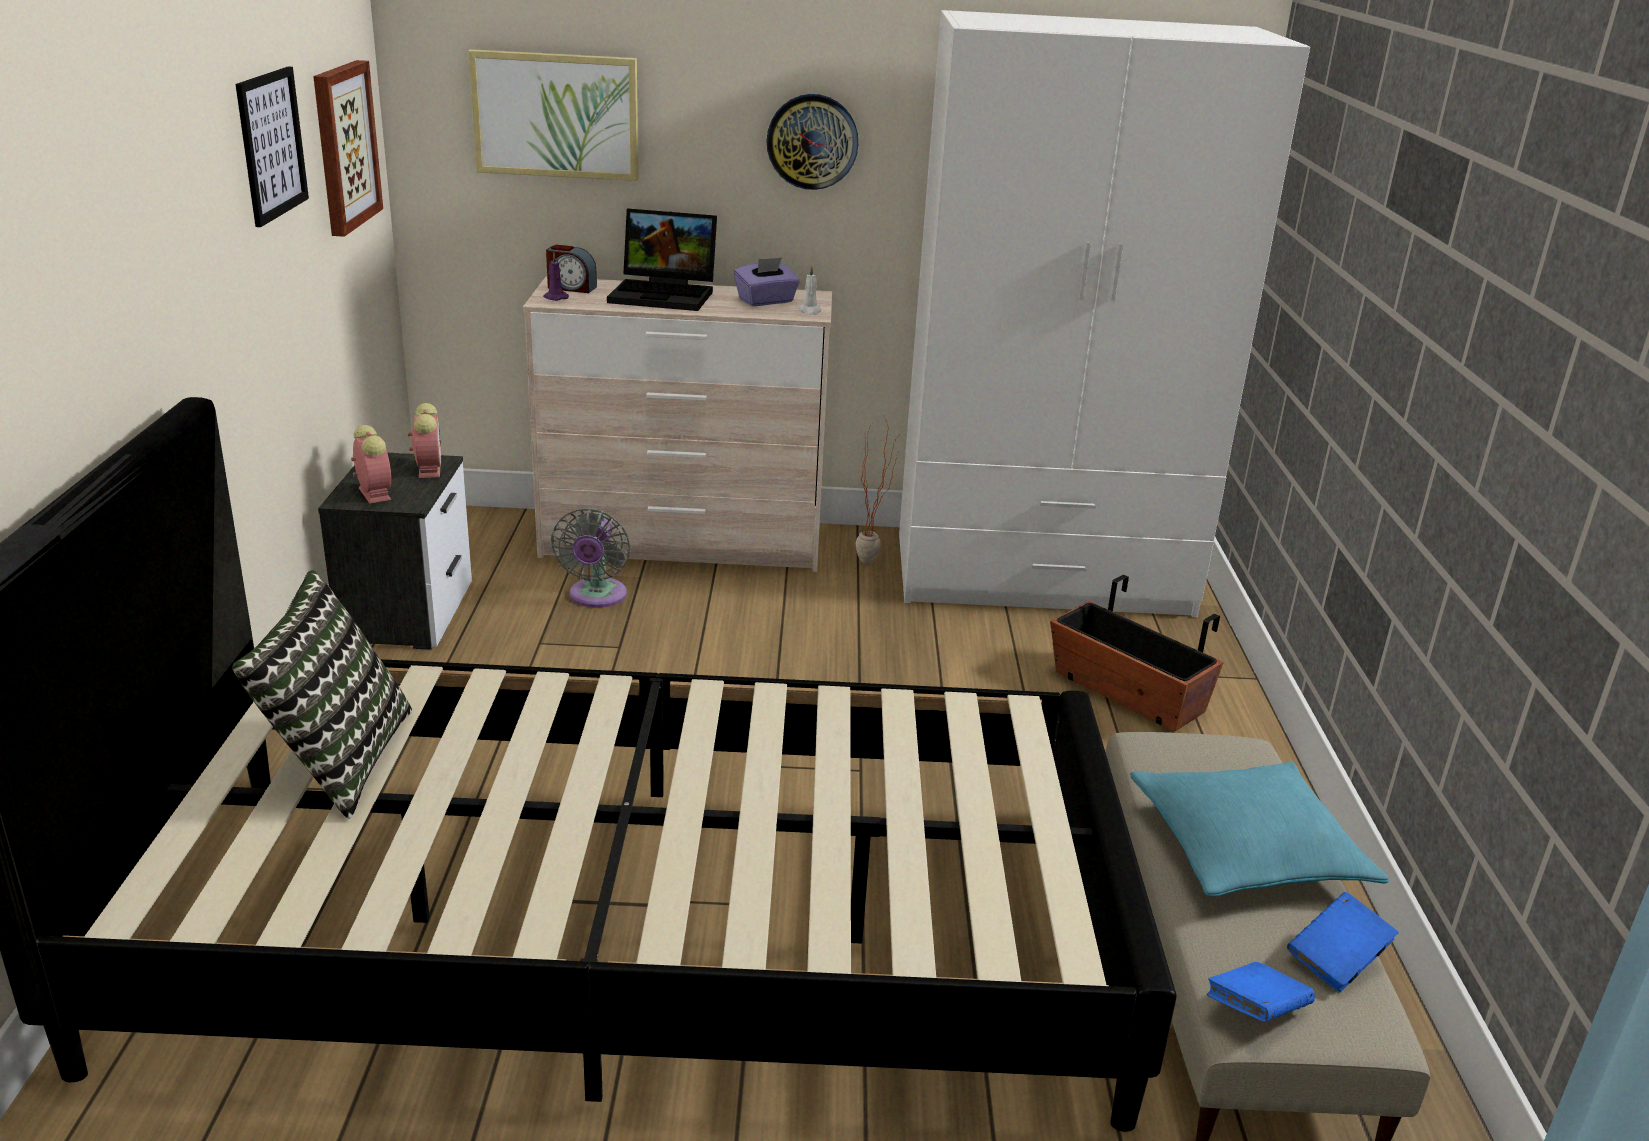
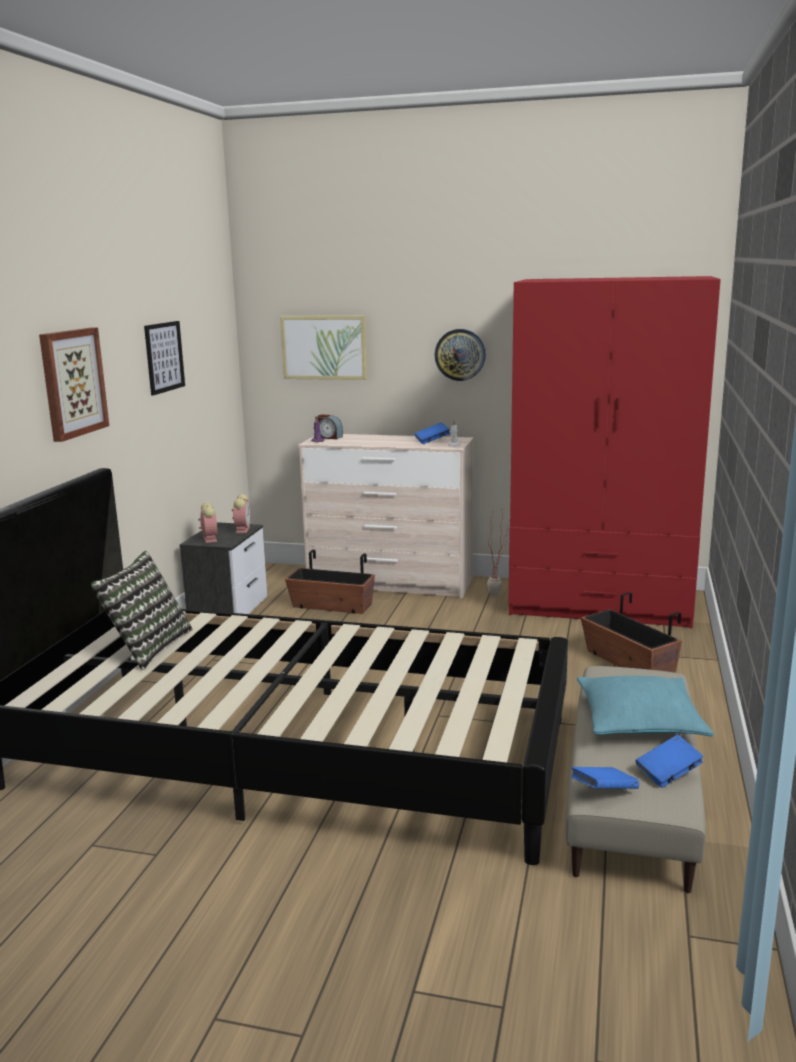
camera: 15 degrees right, 10 degrees down
picture [313,60,383,237] -> picture moved to [39,328,109,442]
grey fan [551,508,631,608] -> planter [285,550,375,614]
laptop [607,208,717,311] -> none
purple tissue box [734,257,800,306] -> blue book [414,422,450,444]
white wardrobe [899,10,1310,618] -> red wardrobe [508,276,721,628]

